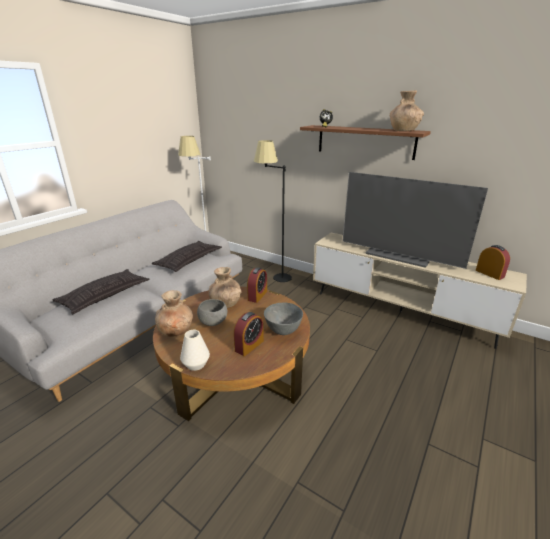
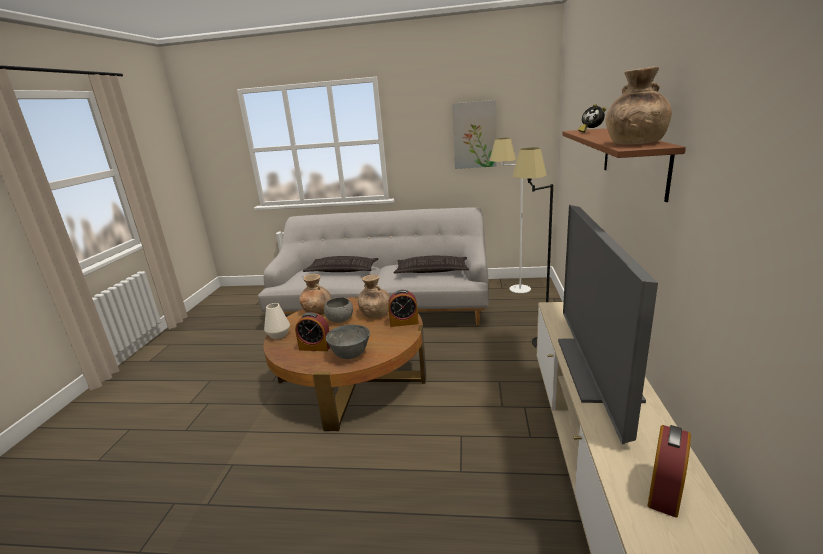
camera: 65 degrees right, 5 degrees down
none -> picture [452,100,497,169]

